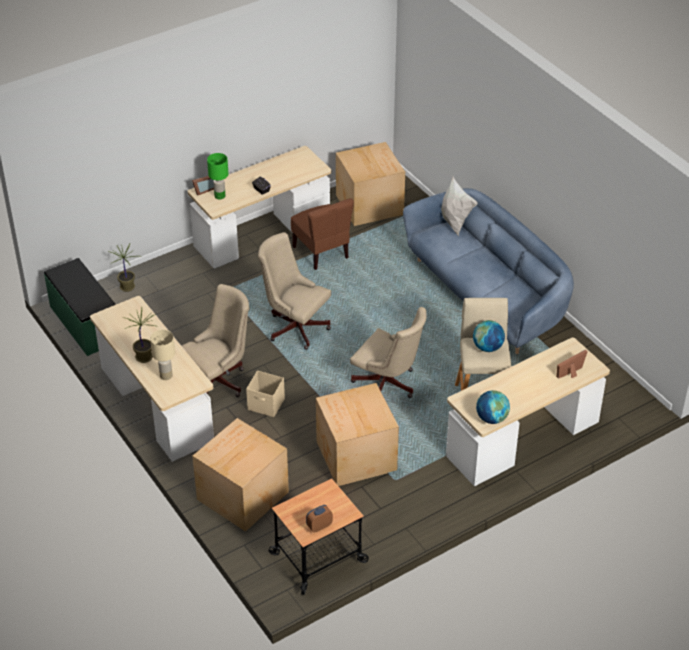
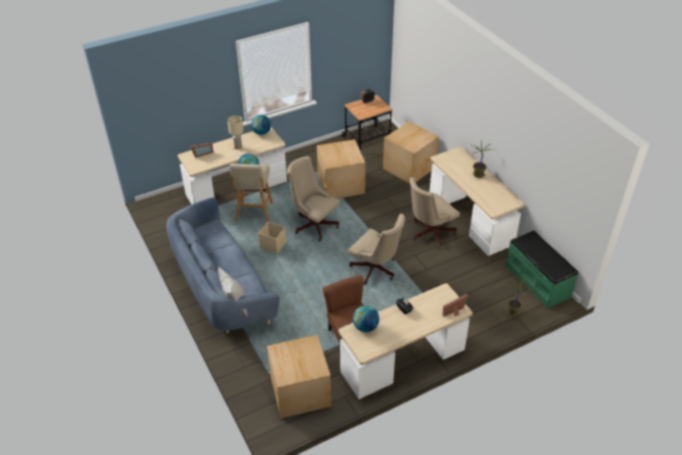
camera: 175 degrees left, 0 degrees up
beige table lamp [150,330,175,380] -> beige table lamp moved to [227,115,243,149]
green table lamp [207,153,229,200] -> none
beige storage box [246,371,285,417] -> beige storage box moved to [258,221,287,254]
none -> globe [353,306,379,332]

